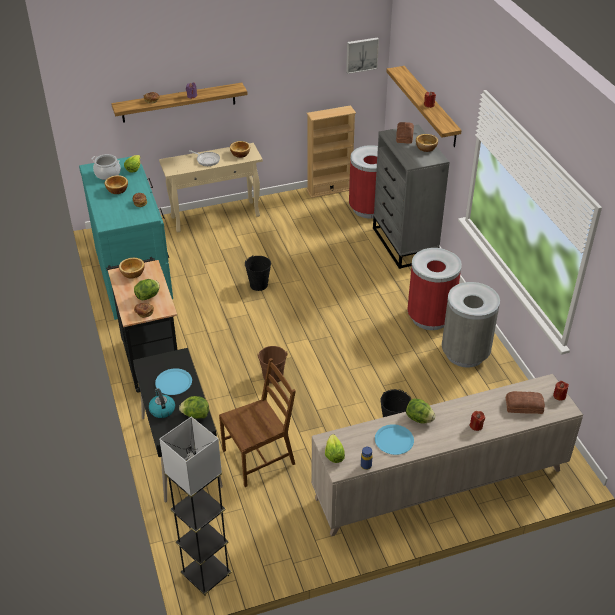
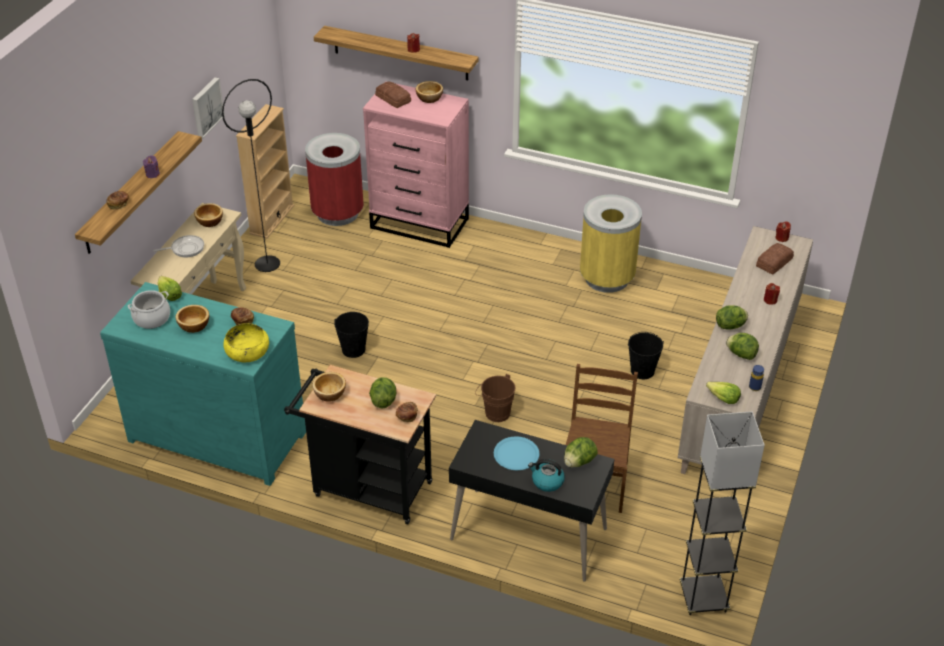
camera: 50 degrees left, 0 degrees up
picture [346,37,379,74] -> picture moved to [192,77,225,138]
grey dresser [373,124,450,269] -> pink dresser [363,81,469,248]
blue plate [375,424,414,455] -> lettuce [726,333,759,360]
red trash can [407,248,462,330] -> none
grey trash can [442,282,500,367] -> yellow trash can [580,194,642,293]
none -> black floor lamp [222,79,280,272]
none -> yellow bowl [223,323,269,362]

